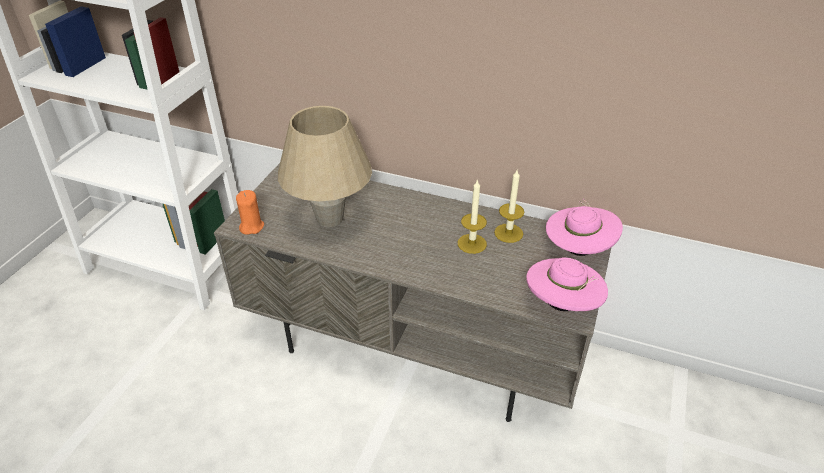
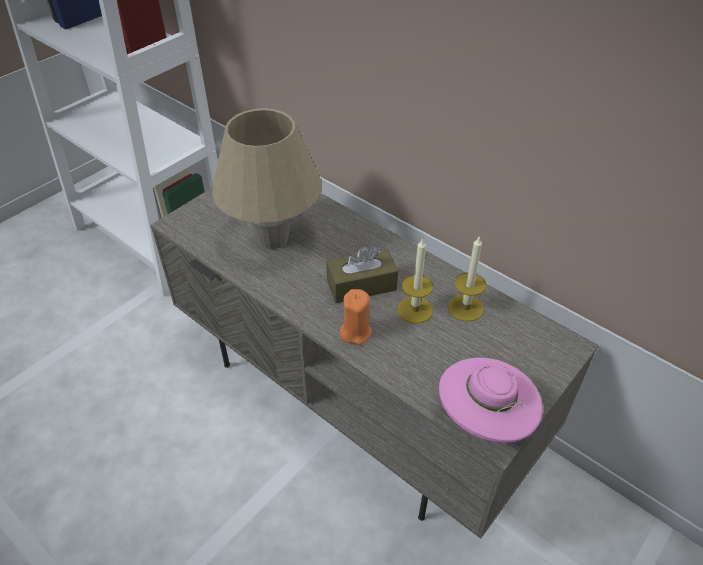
camera: 20 degrees right, 5 degrees up
orange candle [236,190,264,235] -> orange candle moved to [340,289,372,345]
pink hat [546,199,623,256] -> none
none -> brown tissue box [326,247,398,303]

